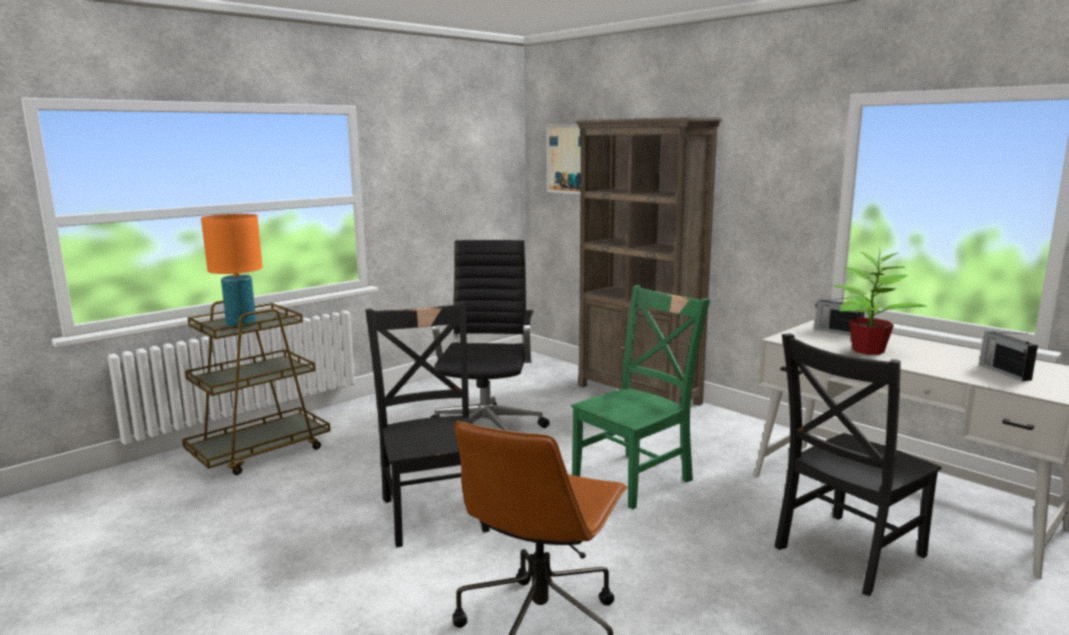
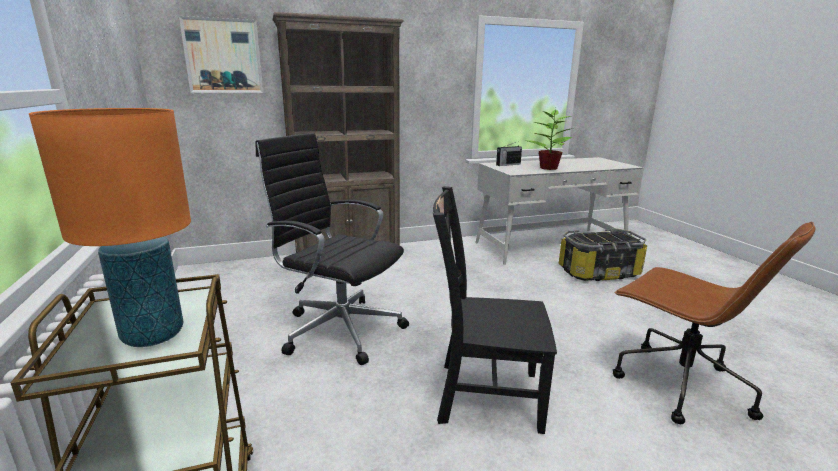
camera: 65 degrees left, 5 degrees up
green chair [571,285,710,509] -> none
black chair [775,333,942,596] -> storage box [559,228,647,281]
radio [980,331,1038,381] -> none

